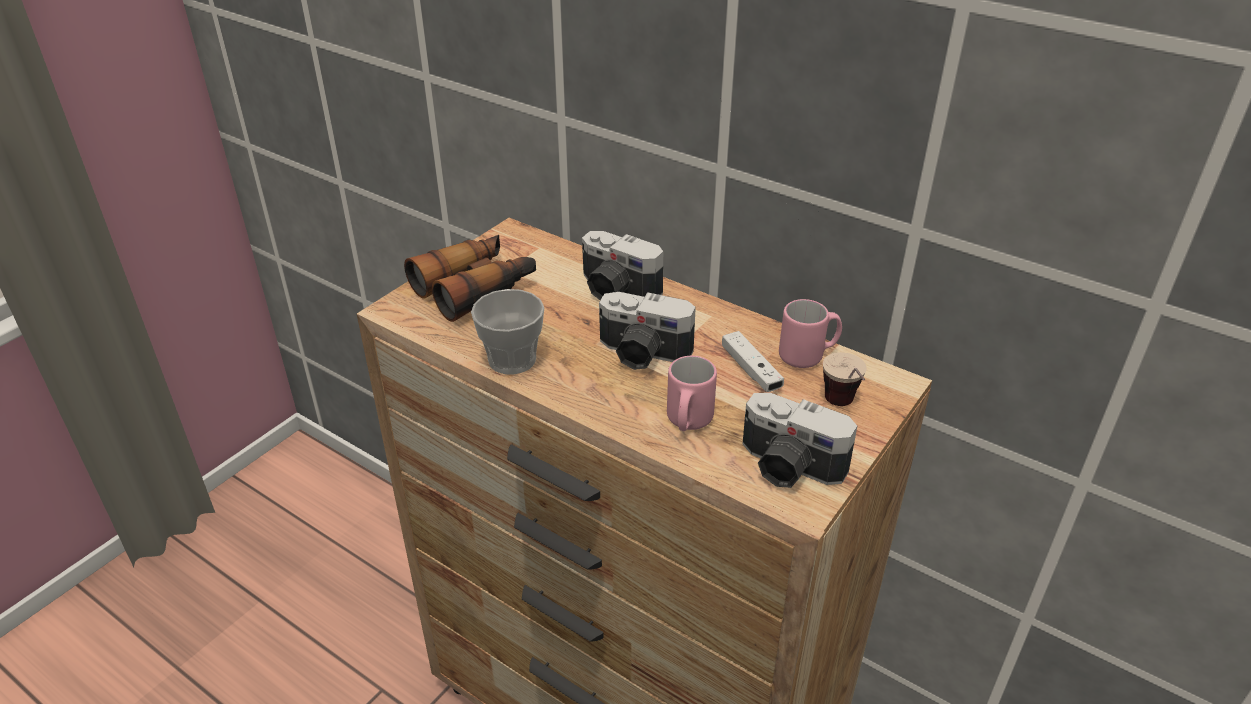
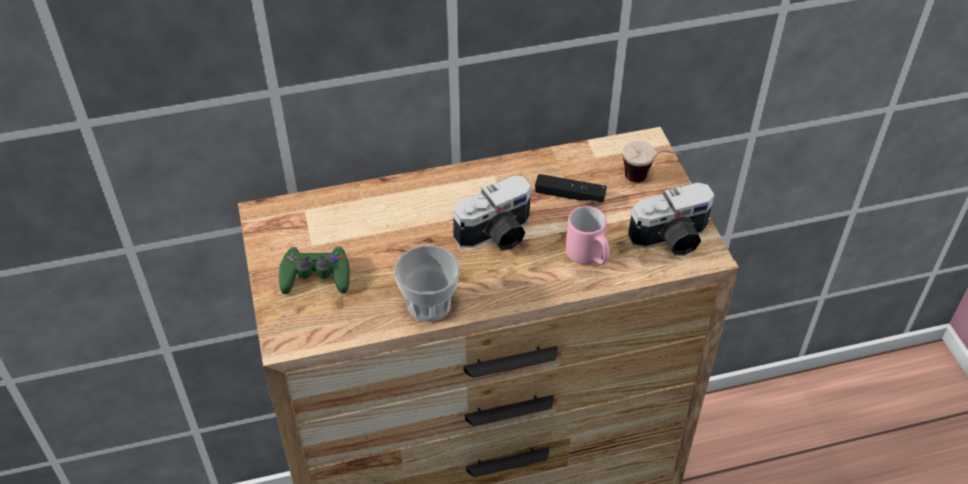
camera: 50 degrees left, 10 degrees up
binoculars [404,235,536,322] -> green game controller [279,246,350,294]
camera [582,231,663,300] -> none
white game controller [722,331,784,392] -> black game controller [535,174,607,203]
pink mug [779,299,842,368] -> none

